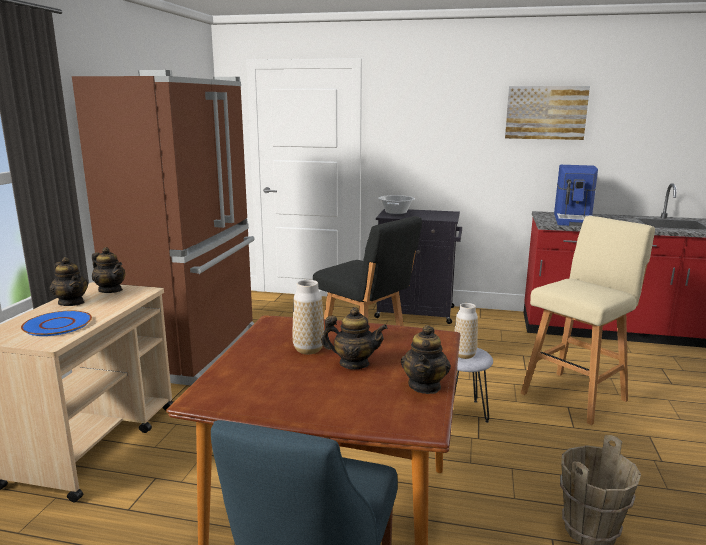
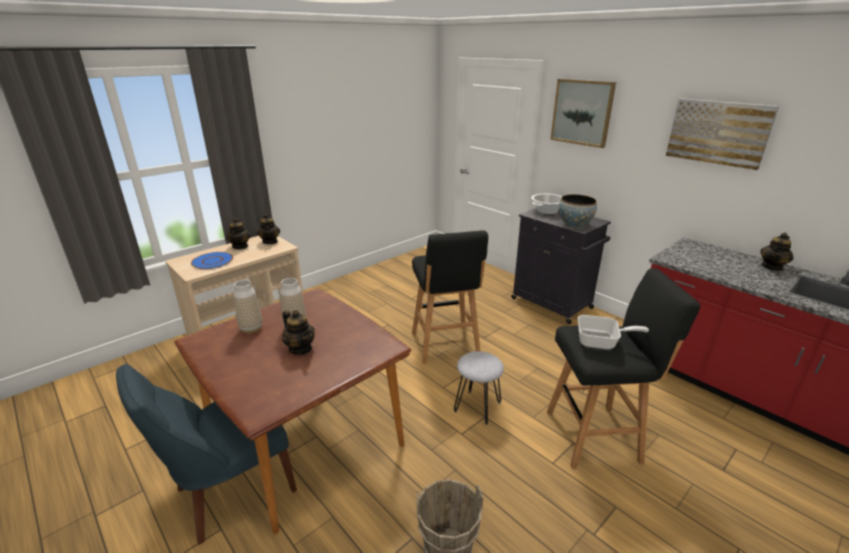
camera: 35 degrees right, 10 degrees up
brown fridge [72,70,254,386] -> none
teapot [401,325,451,394] -> teapot moved to [761,233,794,271]
vase [454,303,478,359] -> vase moved to [233,280,262,333]
beige stool [521,216,655,425] -> black stool [547,268,700,469]
coffee machine [554,165,598,226] -> none
none -> picture [550,79,616,148]
none -> bowl [559,194,597,229]
none -> frying pan [578,315,649,349]

